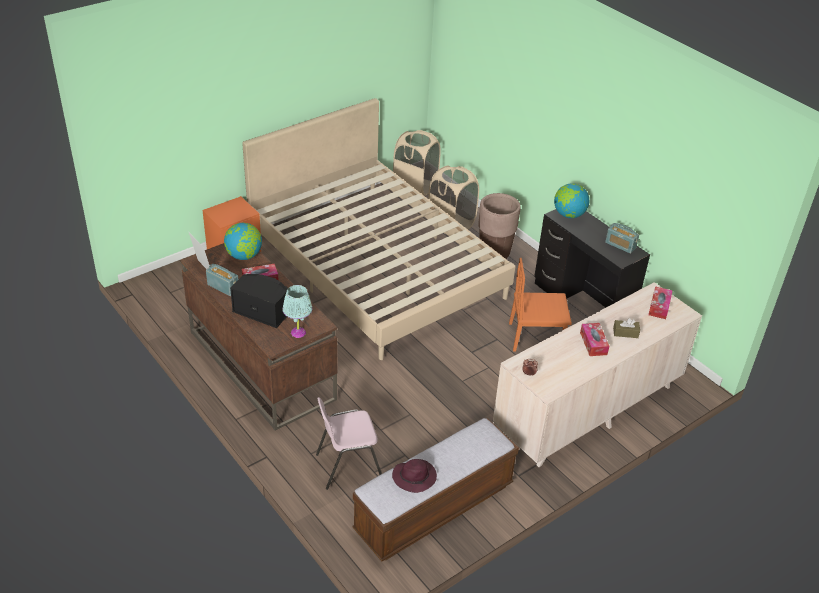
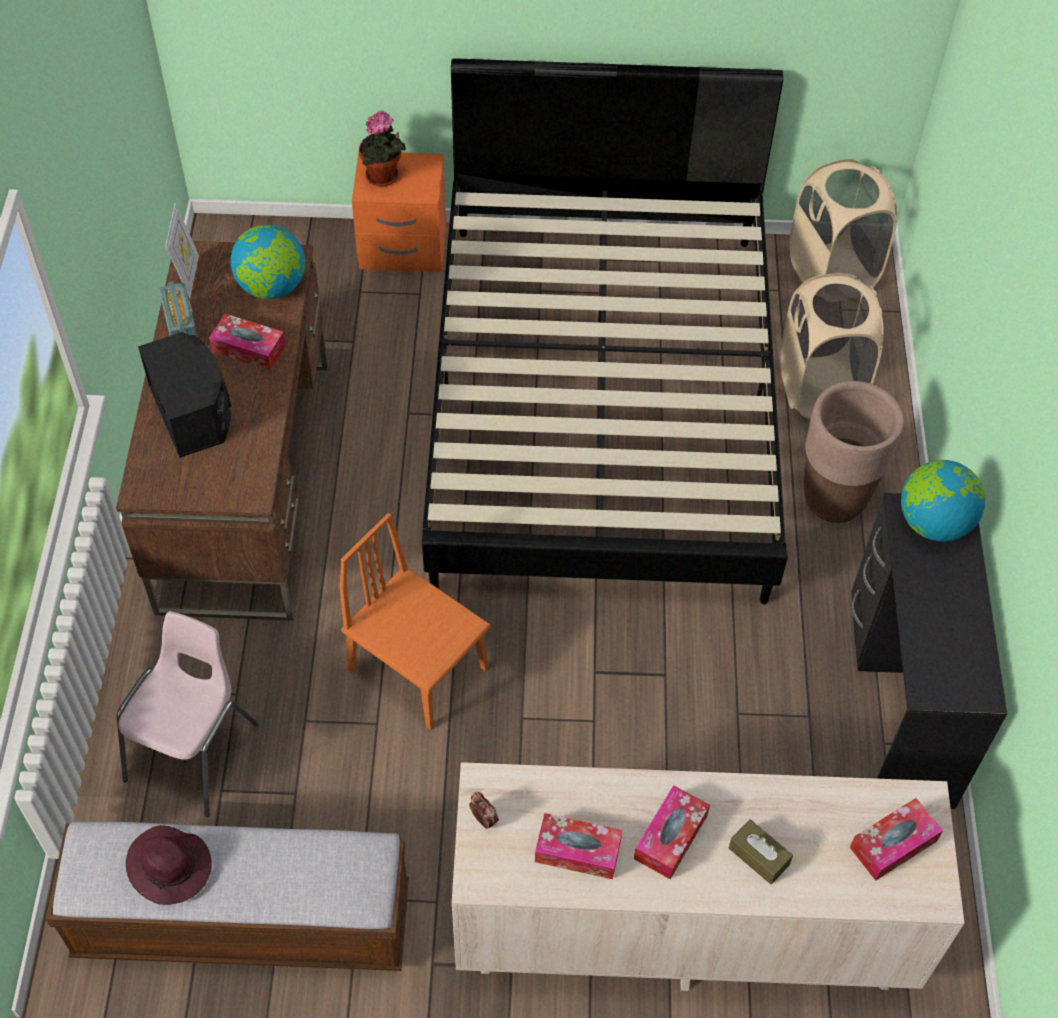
camera: 40 degrees right, 15 degrees up
beige bed [242,98,515,360] -> black bed [422,58,788,605]
turquoise table lamp [283,285,312,338] -> none
pink chair [316,397,382,490] -> pink chair turned 90 degrees clockwise [117,611,259,817]
orange chair [509,258,572,352] -> orange chair moved to [340,513,491,730]
radio [605,223,639,254] -> none
none -> potted plant [359,110,406,186]
none -> tissue box [535,813,622,880]

